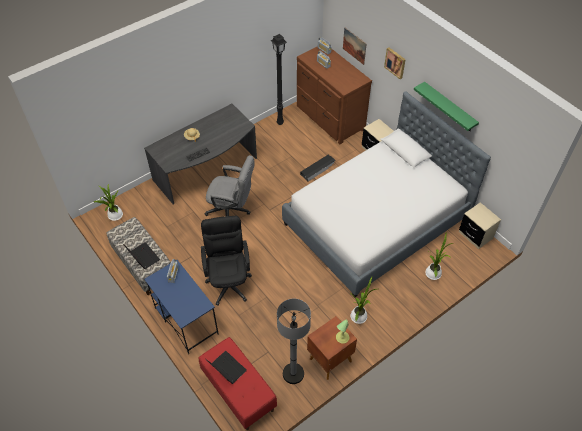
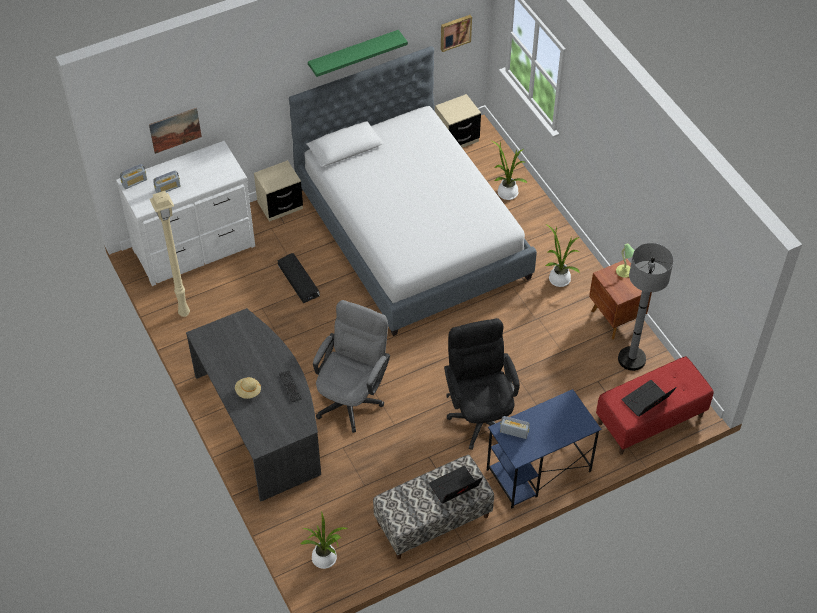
camera: 80 degrees left, 0 degrees up
black office chair [201,215,252,306] -> black office chair turned 75 degrees clockwise [444,318,520,450]
black floor lamp [270,34,287,125] -> beige floor lamp [150,191,190,317]
brown dresser [297,46,372,144] -> white dresser [116,141,255,286]
picture [384,47,406,79] -> picture moved to [441,15,472,52]

